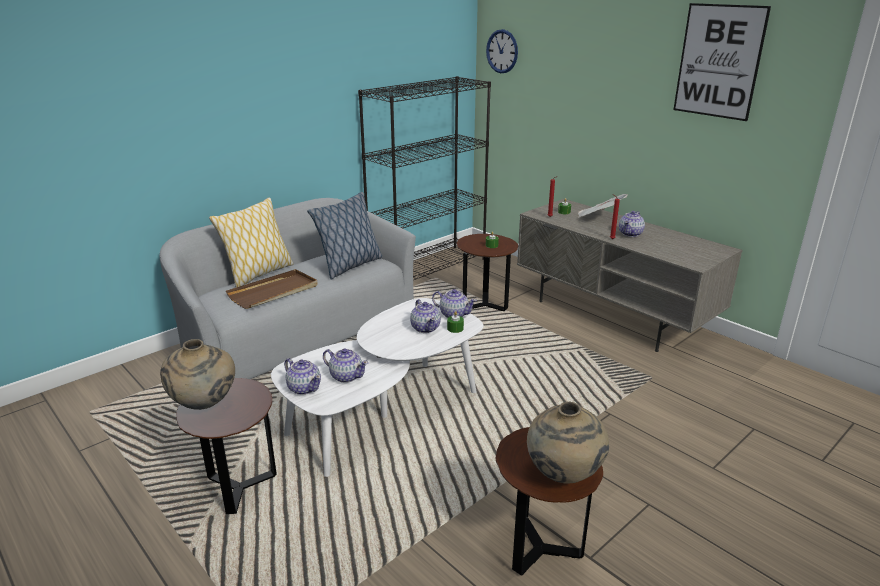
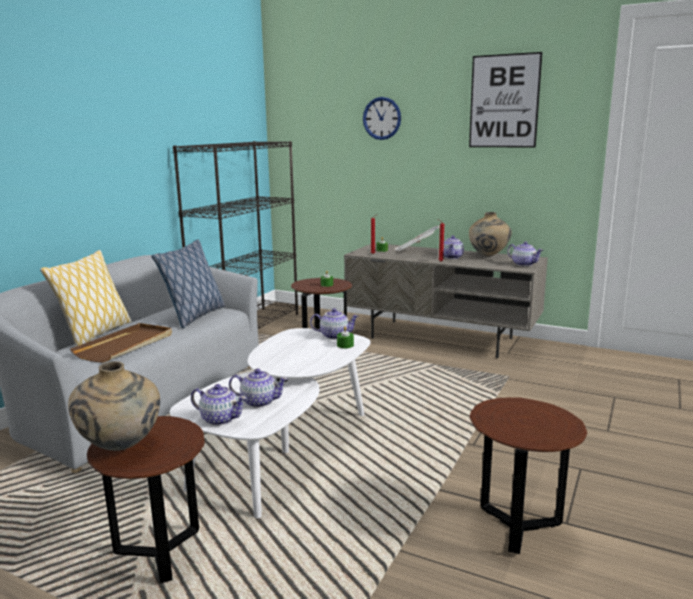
camera: 20 degrees left, 10 degrees down
teapot [410,299,441,333] -> teapot moved to [507,241,543,266]
wall clock [486,29,518,73] -> wall clock moved to [363,97,401,140]
beige vase [527,402,609,484] -> beige vase moved to [469,212,512,257]

